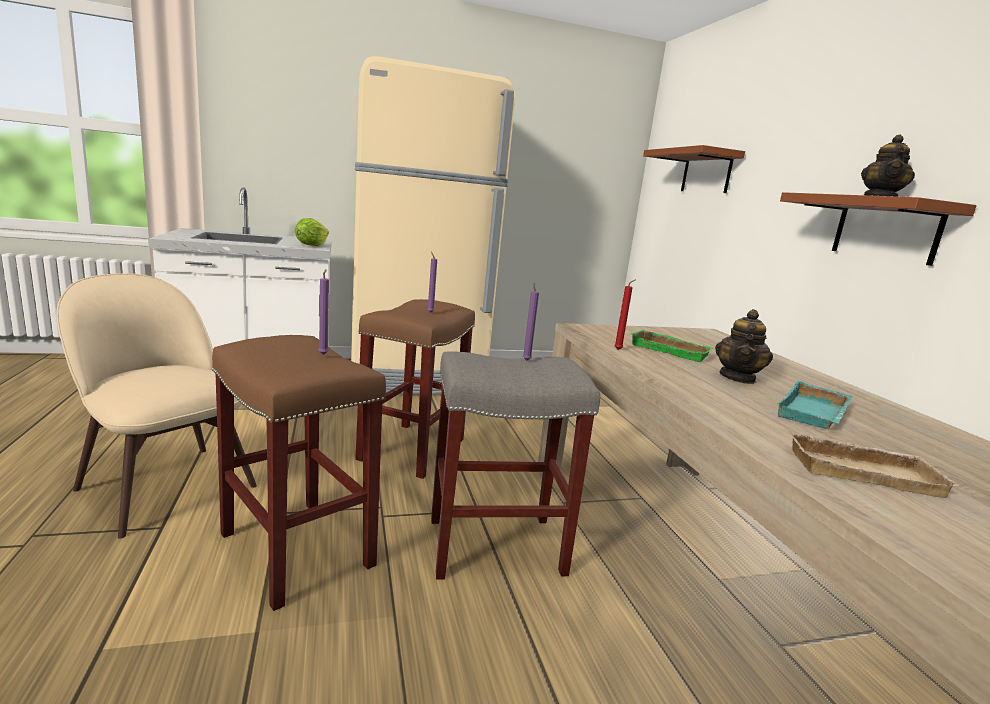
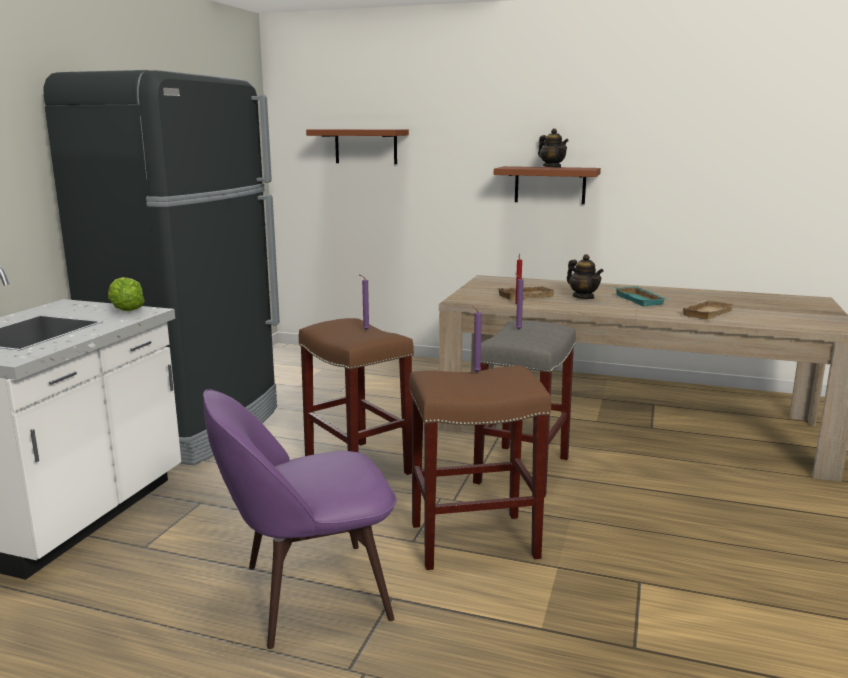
camera: 55 degrees left, 0 degrees up
beige chair [56,273,257,539] -> purple chair [203,389,397,649]
beige fridge [351,56,515,394] -> black fridge [44,70,280,465]
green tray [629,330,715,362] -> beige tray [497,286,554,300]

